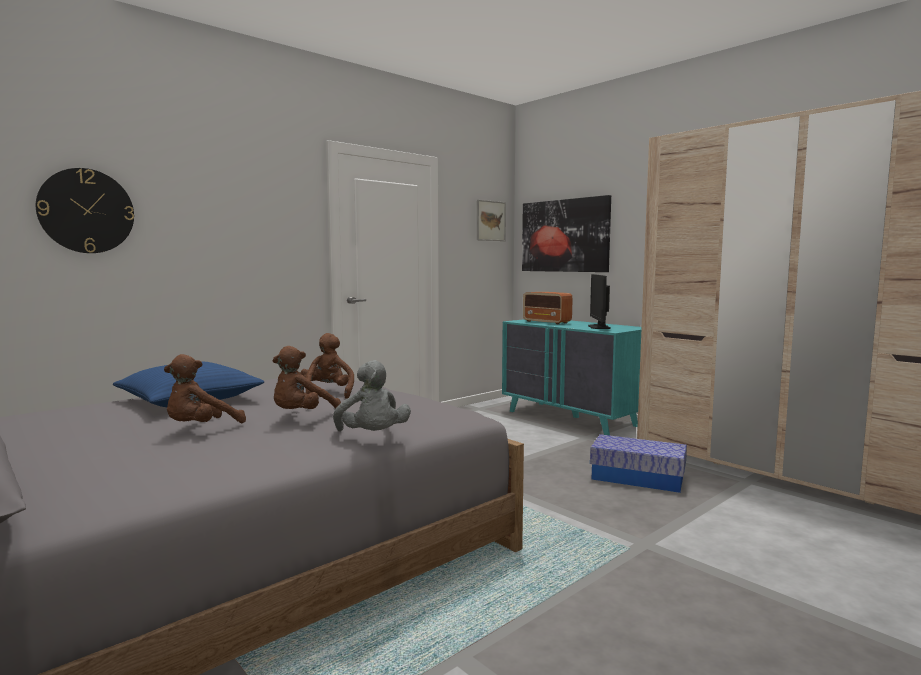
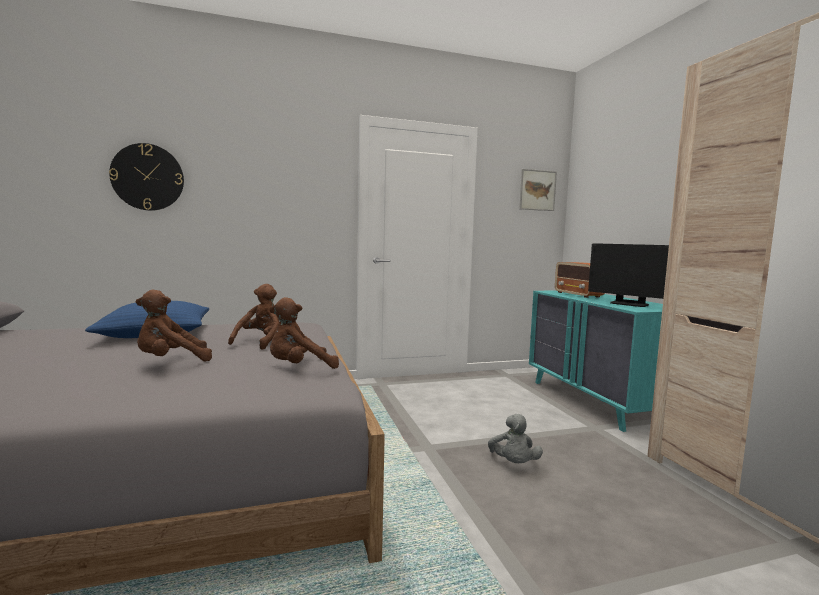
camera: 25 degrees right, 0 degrees up
brown plush toy [164,354,246,423] -> brown plush toy moved to [269,297,339,369]
grey plush toy [333,360,411,432] -> grey plush toy moved to [488,414,543,463]
picture [522,195,611,272] -> none
monitor [588,274,611,329] -> monitor turned 75 degrees counterclockwise [588,243,669,307]
storage box [590,434,687,493] -> none

